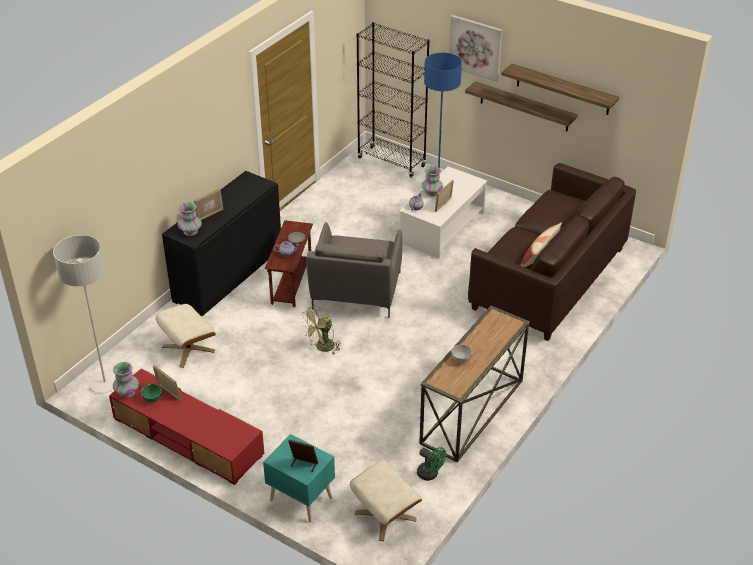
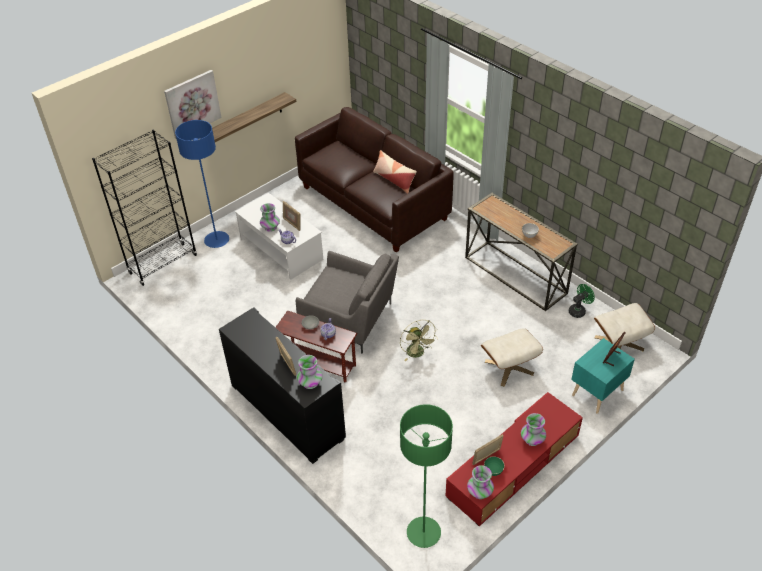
camera: 75 degrees left, 5 degrees up
grey floor lamp [53,235,116,393] -> green floor lamp [400,404,453,548]
beige ottoman [155,304,216,368] -> beige ottoman moved to [481,328,543,387]
shelf [502,64,619,115] -> none
none -> vase [521,413,546,446]

